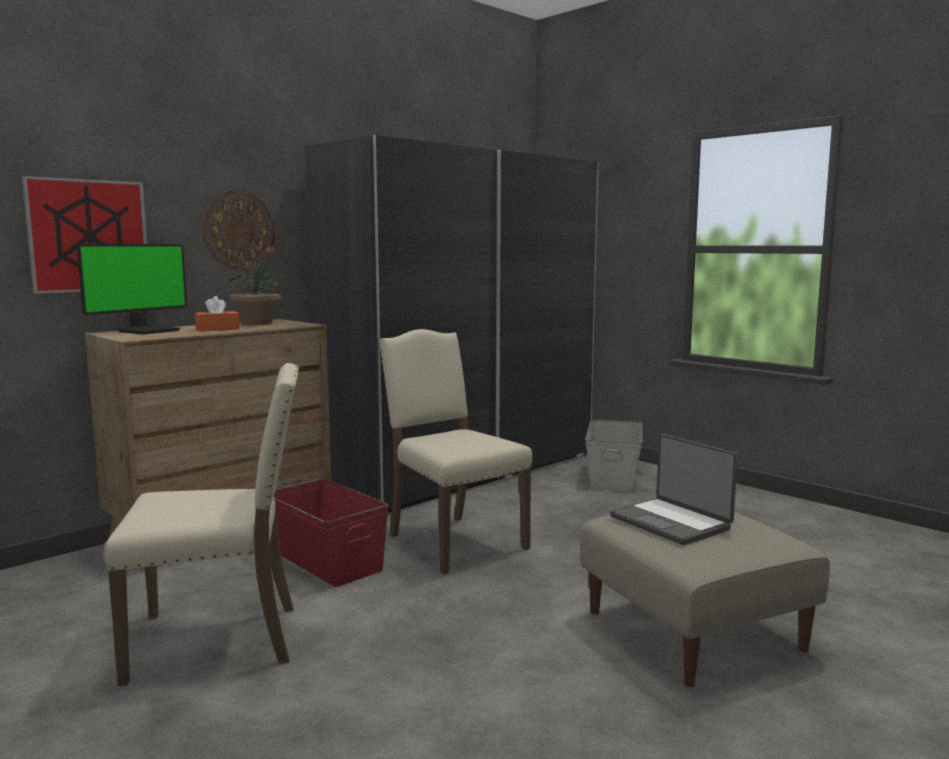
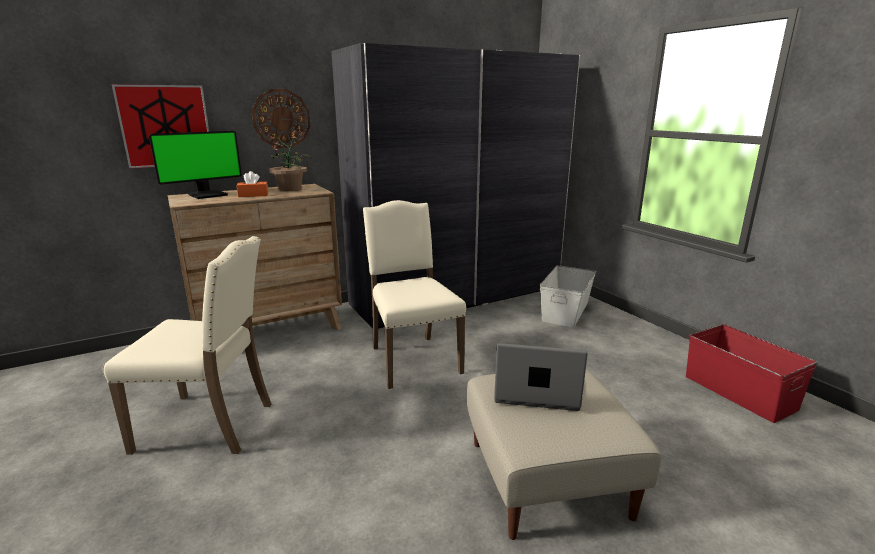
camera: 15 degrees right, 10 degrees up
red storage box [276,478,389,587] -> red storage box moved to [686,324,817,423]
laptop [610,434,738,545] -> laptop turned 120 degrees clockwise [494,343,588,411]

